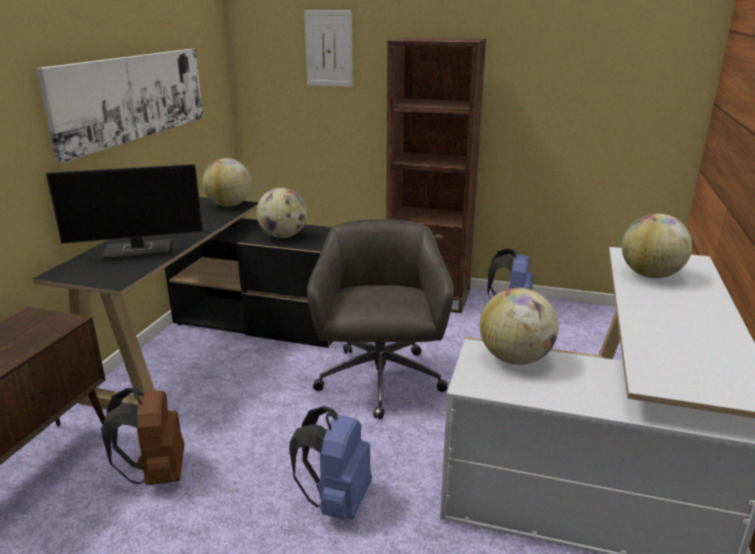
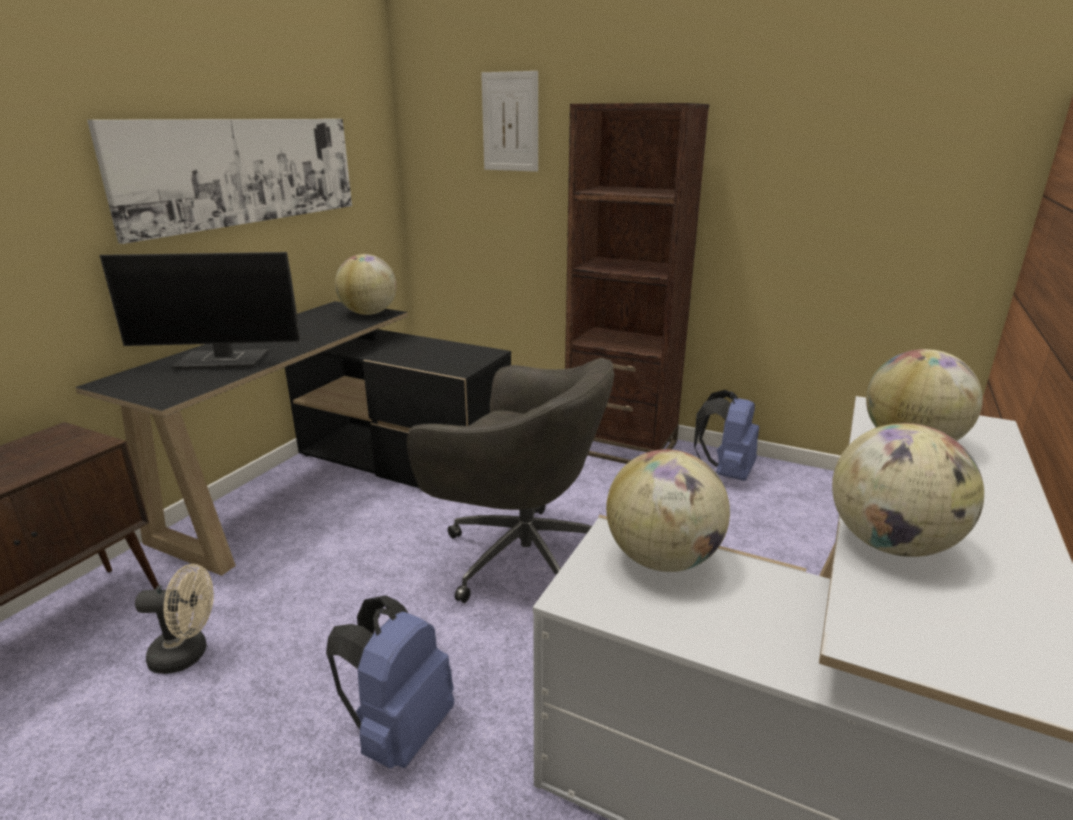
camera: 10 degrees right, 0 degrees up
brown backpack [101,388,184,485] -> beige fan [135,564,214,674]
globe [256,188,307,238] -> globe moved to [832,423,984,557]
grey office chair [307,219,454,420] -> grey office chair turned 105 degrees clockwise [407,358,614,603]

